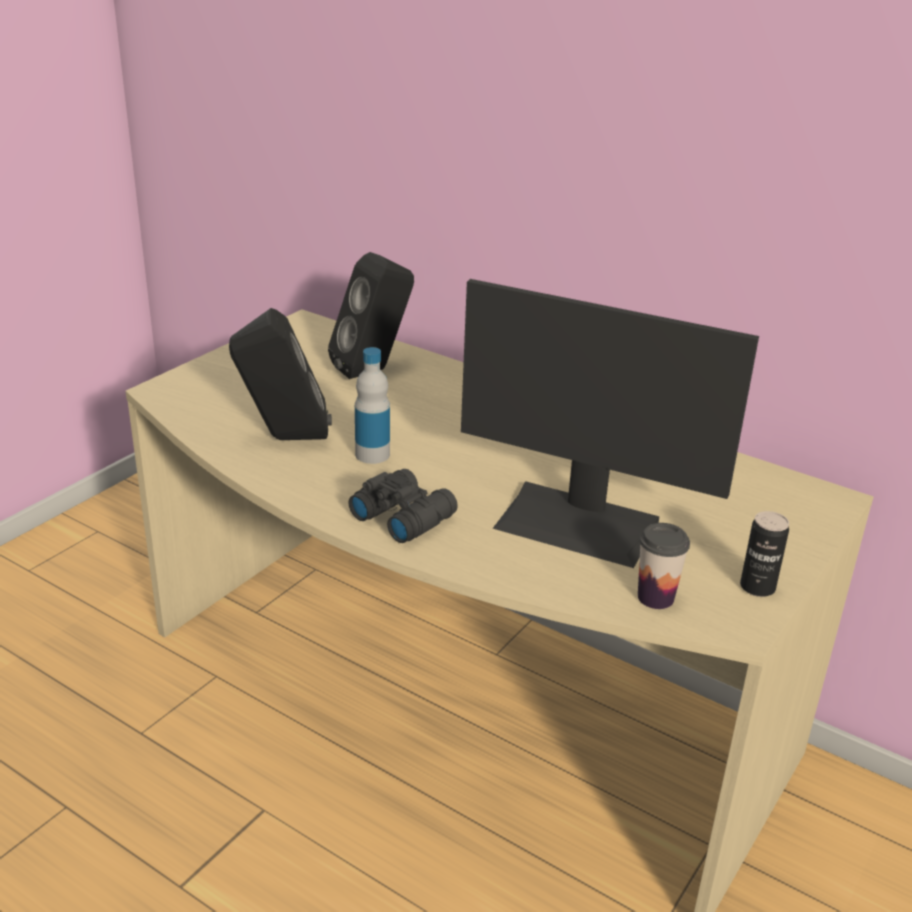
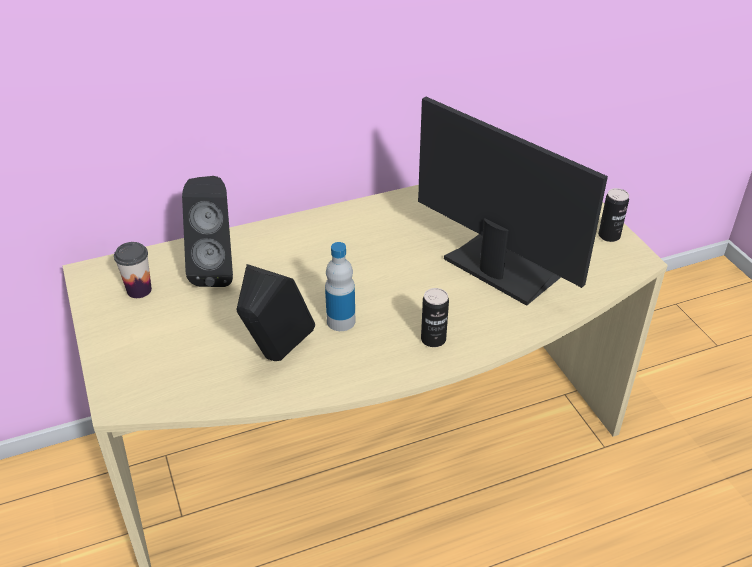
camera: 55 degrees left, 10 degrees up
black binoculars [349,469,458,543] -> can [421,288,449,347]
monitor [461,279,759,568] -> monitor turned 105 degrees counterclockwise [418,97,608,306]
cup [638,523,690,609] -> cup moved to [114,242,152,298]

